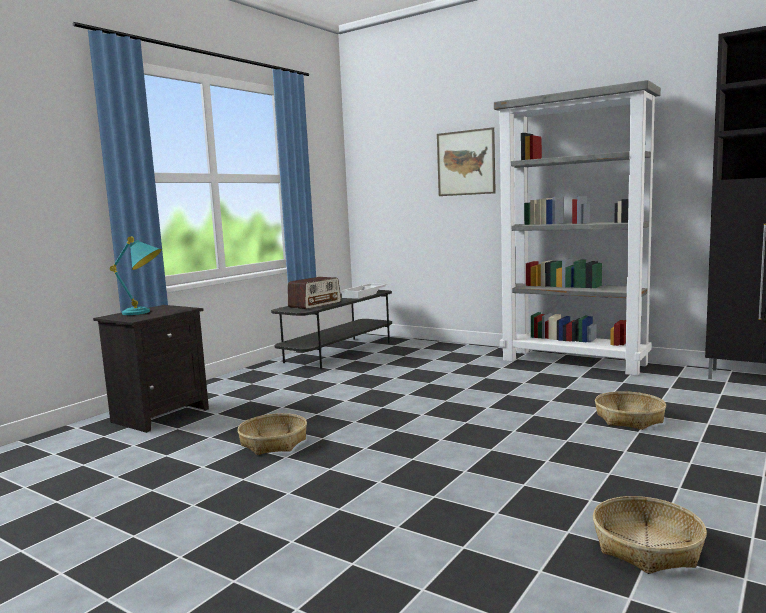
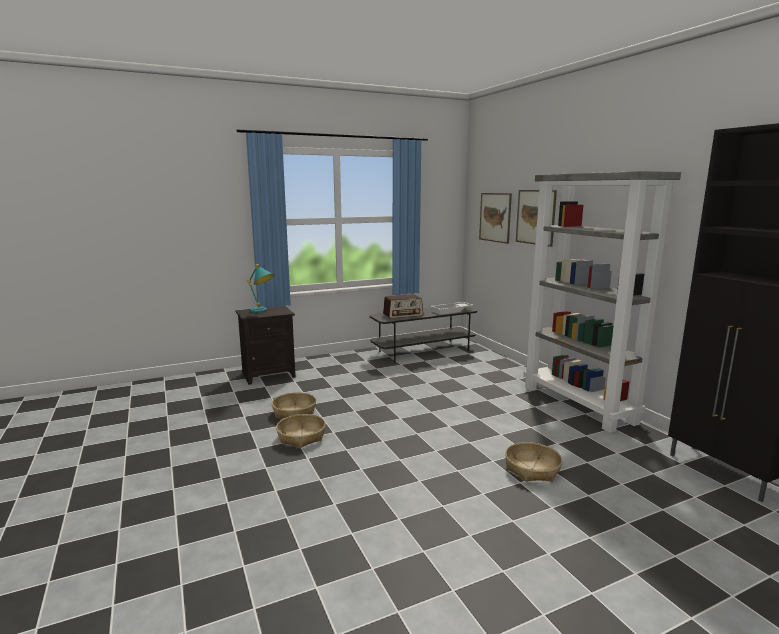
camera: 30 degrees right, 5 degrees up
basket [593,496,707,574] -> basket moved to [276,414,326,448]
none -> picture [479,193,512,244]

